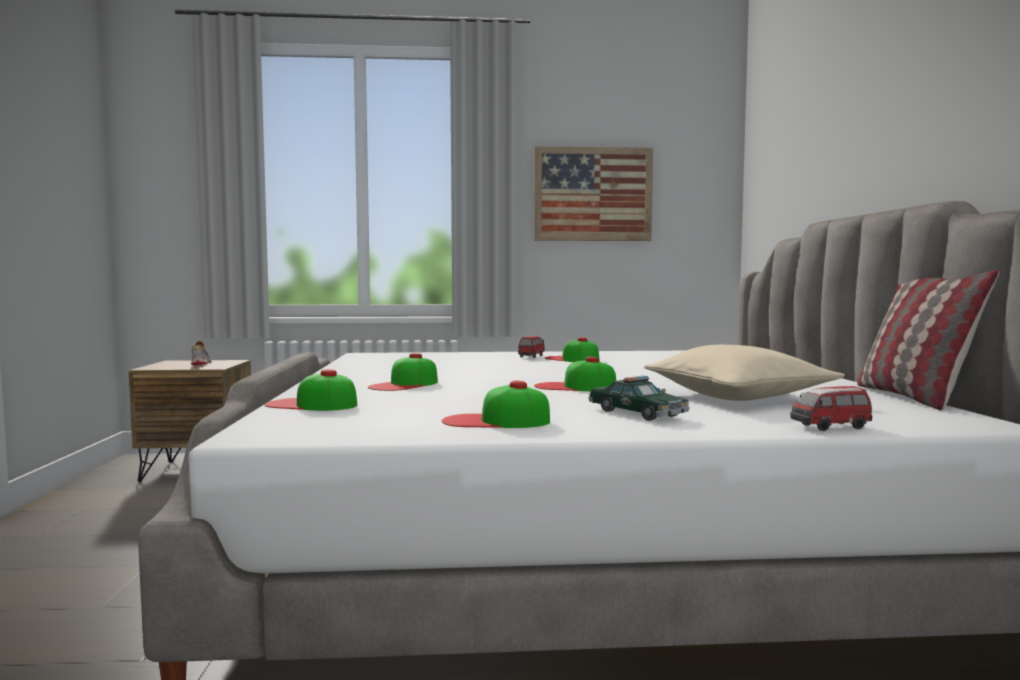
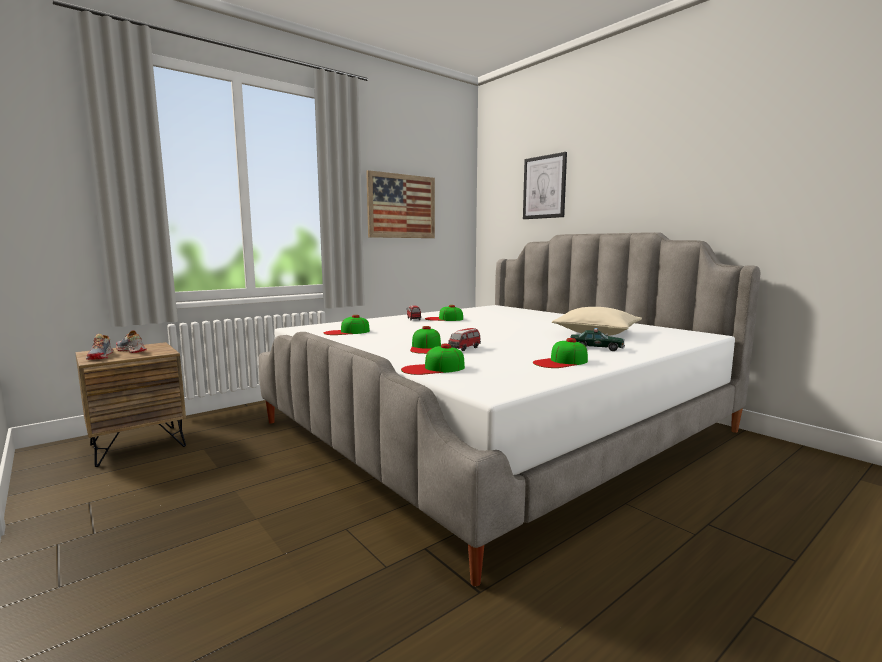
camera: 35 degrees left, 5 degrees up
cap [534,357,616,391] -> cap moved to [324,315,370,335]
toy car [790,386,872,431] -> toy car moved to [448,328,481,351]
pillow [857,270,1000,410] -> none
none -> shoe [86,334,113,360]
none -> picture [523,152,567,219]

